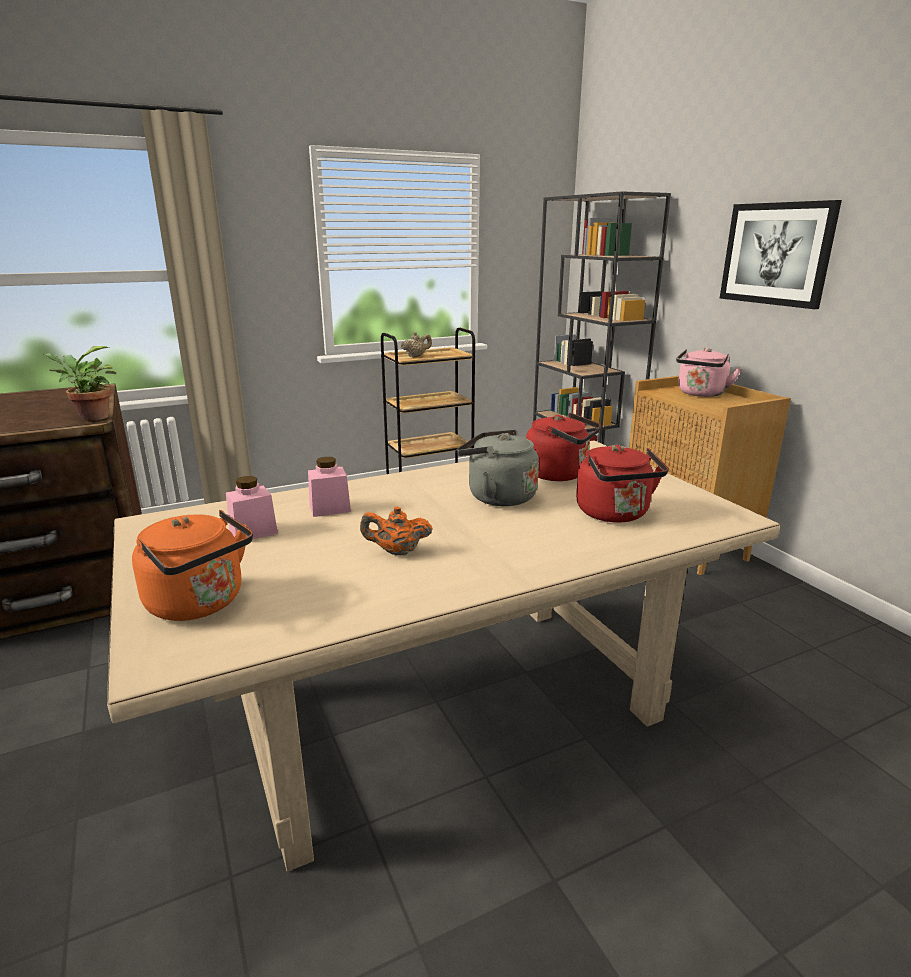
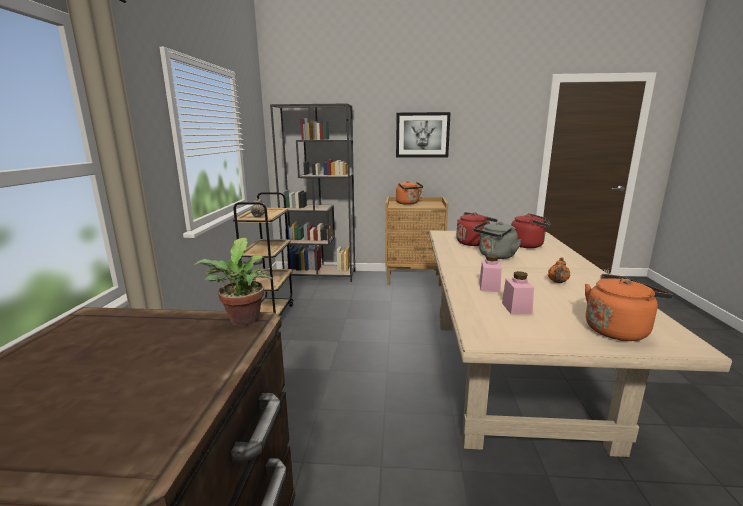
camera: 60 degrees left, 5 degrees down
pink kettle [676,348,741,397] -> orange kettle [396,181,423,205]

